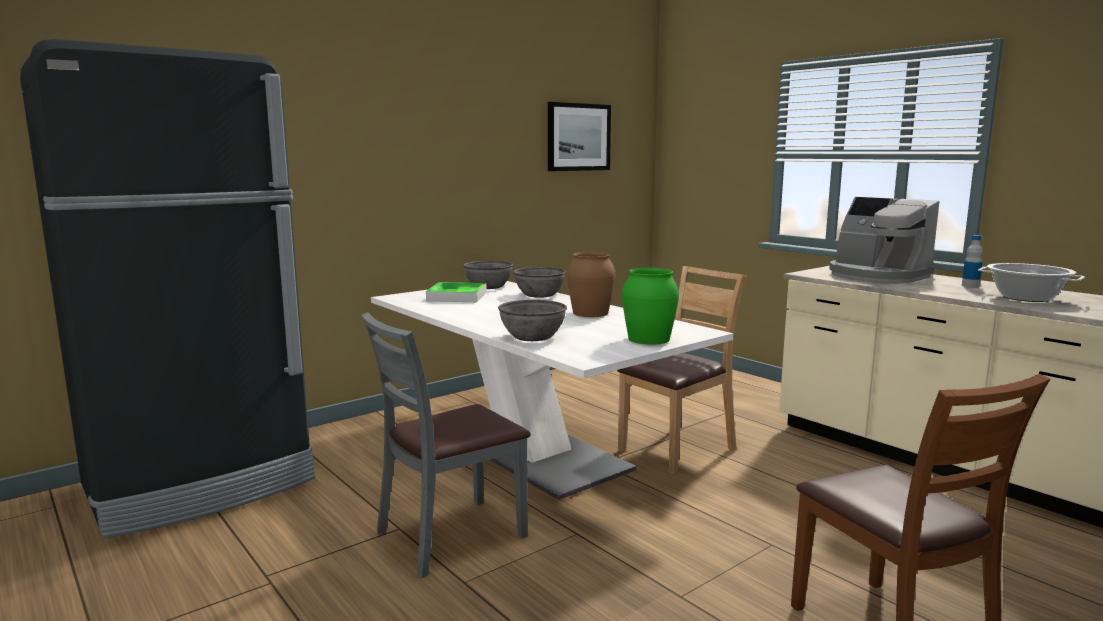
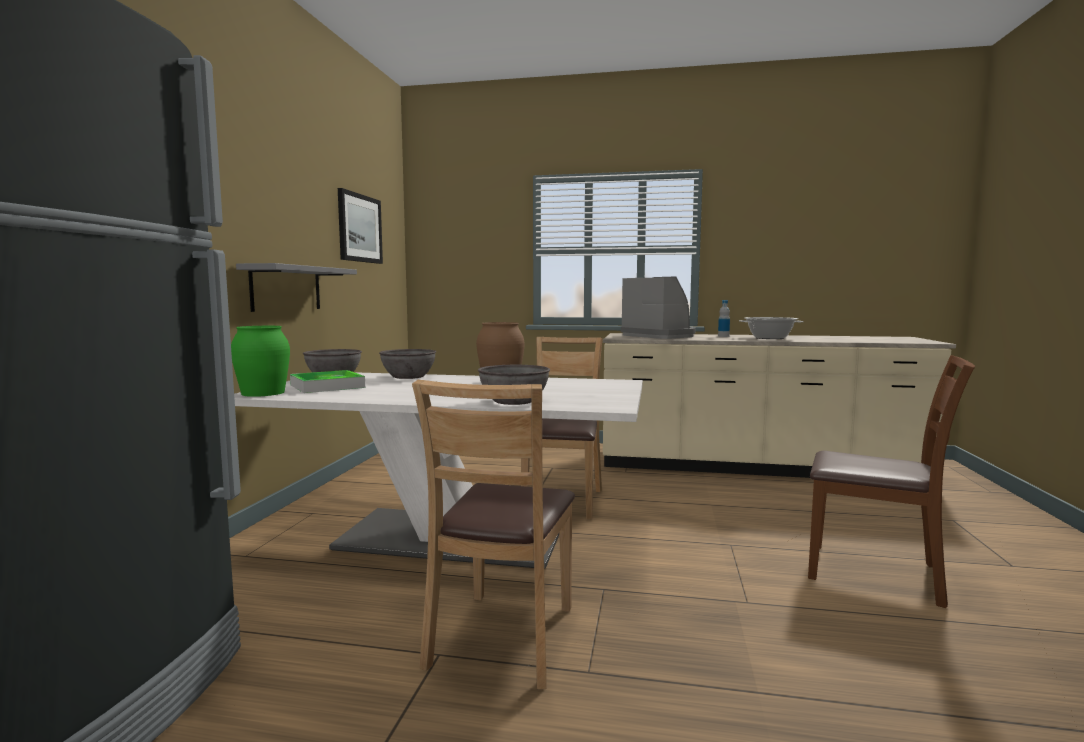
camera: 40 degrees left, 5 degrees down
grey chair [361,312,531,578] -> brown chair [412,380,575,689]
green vase [622,268,679,345] -> green vase moved to [231,326,290,397]
coffee machine [829,197,939,284] -> coffee machine turned 135 degrees counterclockwise [621,276,696,339]
none -> grey shelf [236,263,357,312]

